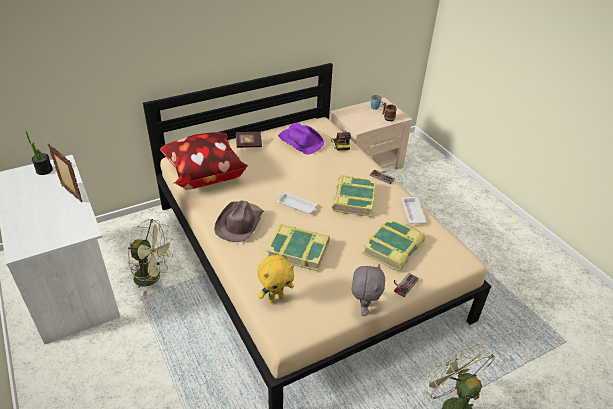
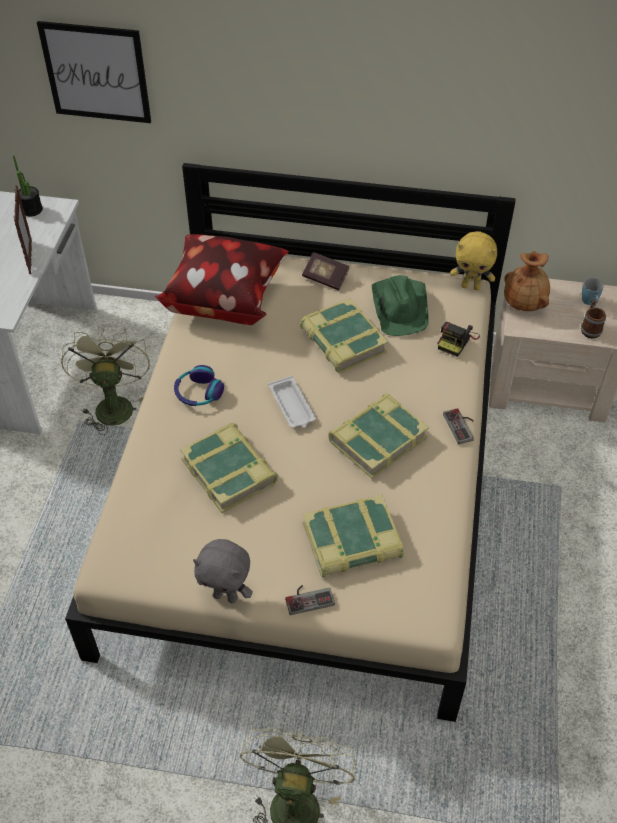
camera: 40 degrees right, 10 degrees up
green fan [128,219,174,296] -> green fan turned 150 degrees counterclockwise [61,326,150,435]
brown hat [214,200,264,242] -> headphones [174,365,224,406]
yellow plush toy [257,255,294,303] -> yellow plush toy moved to [450,231,497,290]
purple hat [278,123,324,155] -> green hat [372,275,429,336]
grey plush toy [352,264,385,316] -> grey plush toy turned 60 degrees clockwise [193,539,253,603]
white tray [401,197,426,224] -> none
none -> picture [37,21,151,123]
none -> book [300,298,388,373]
none -> brown vase [504,251,550,311]

